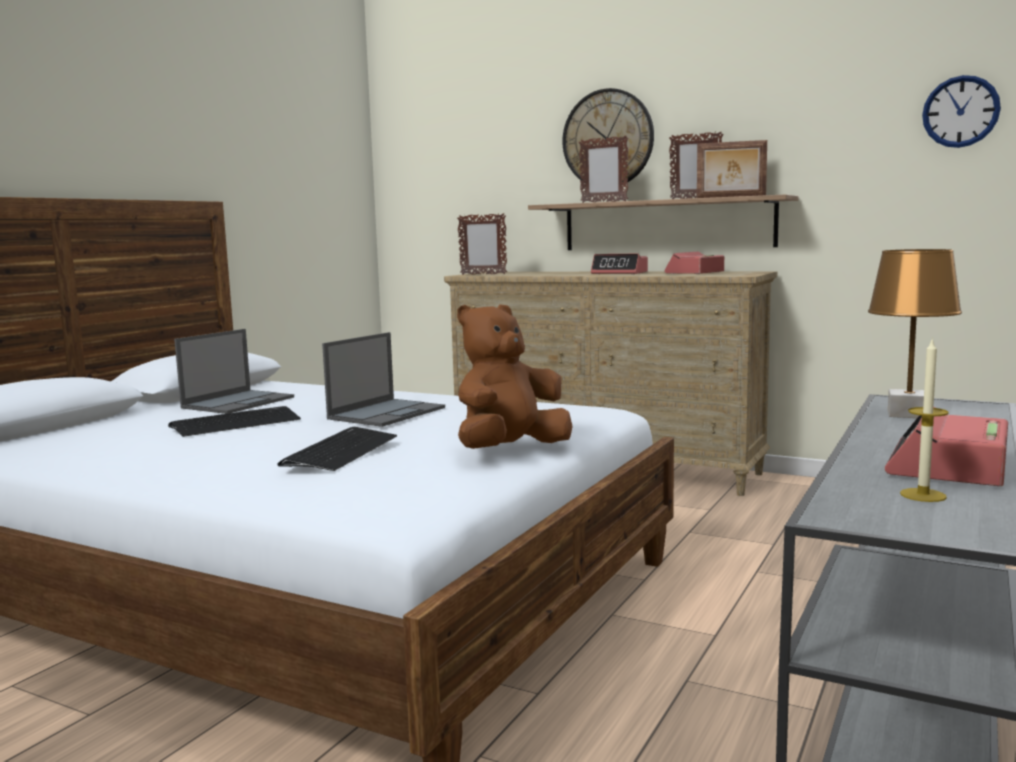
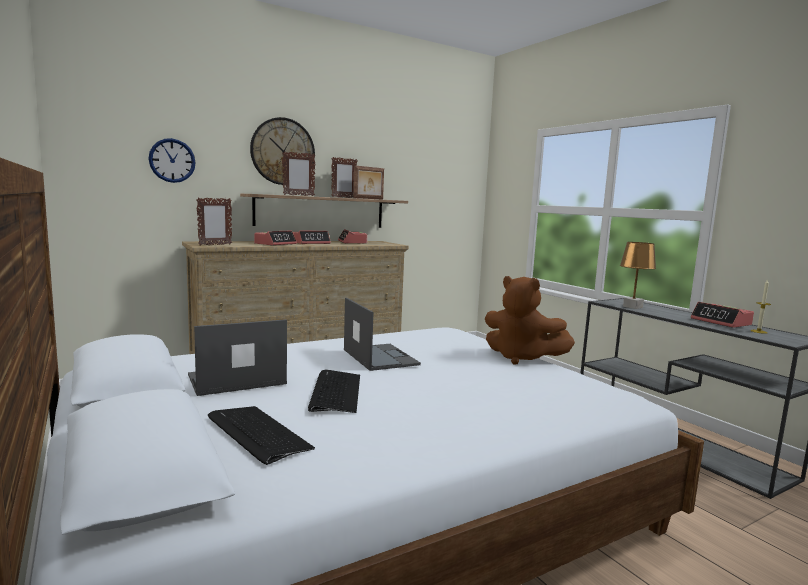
camera: 60 degrees left, 0 degrees up
laptop [174,329,294,414] -> laptop turned 90 degrees counterclockwise [188,319,287,396]
keyboard [277,427,397,471] -> keyboard moved to [208,406,315,465]
brown plush toy [457,304,573,449] -> brown plush toy turned 45 degrees counterclockwise [485,276,575,365]
wall clock [922,75,1001,148] -> wall clock moved to [149,138,196,183]
none -> alarm clock [254,231,297,246]

